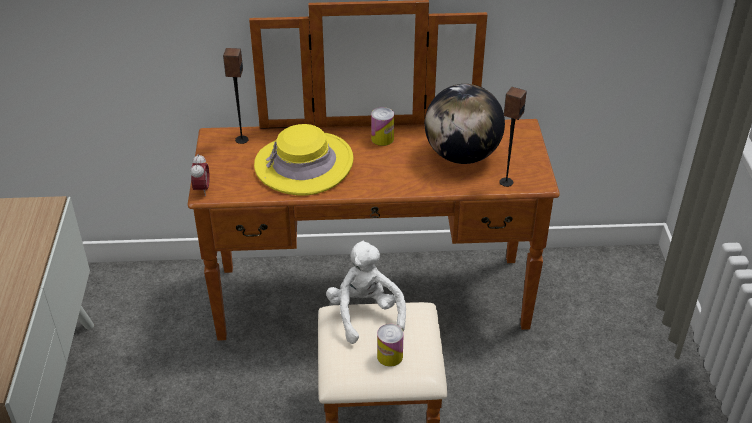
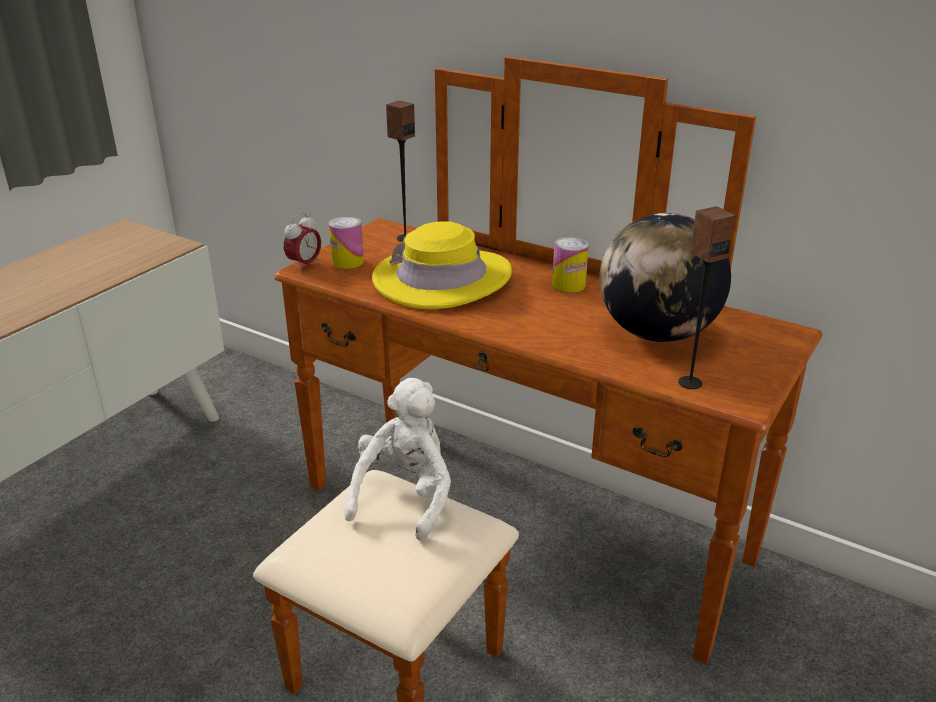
camera: 35 degrees right, 10 degrees down
can [377,324,404,367] -> can moved to [328,216,364,269]

